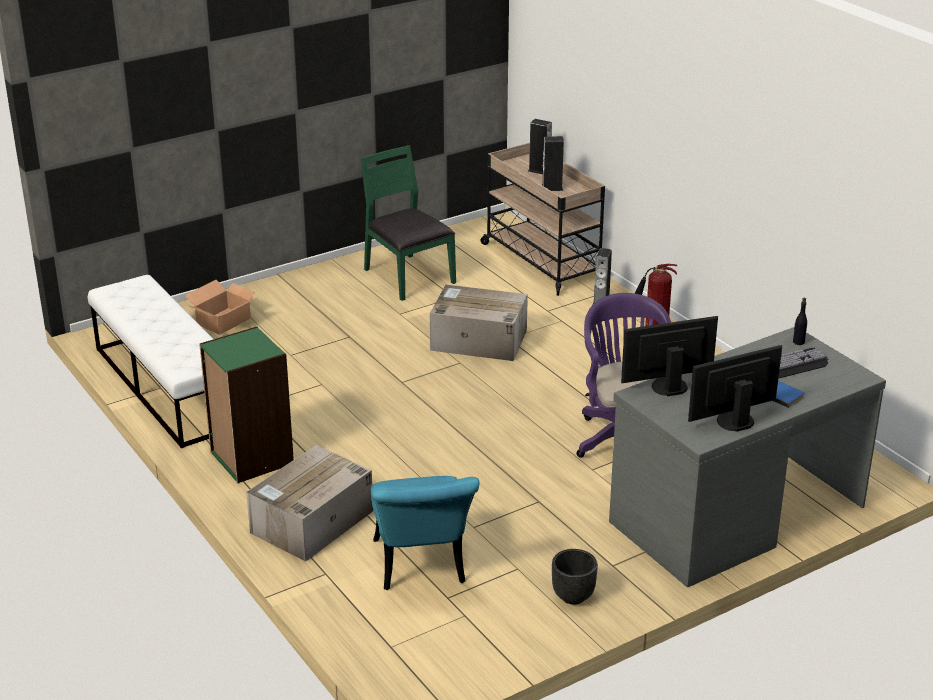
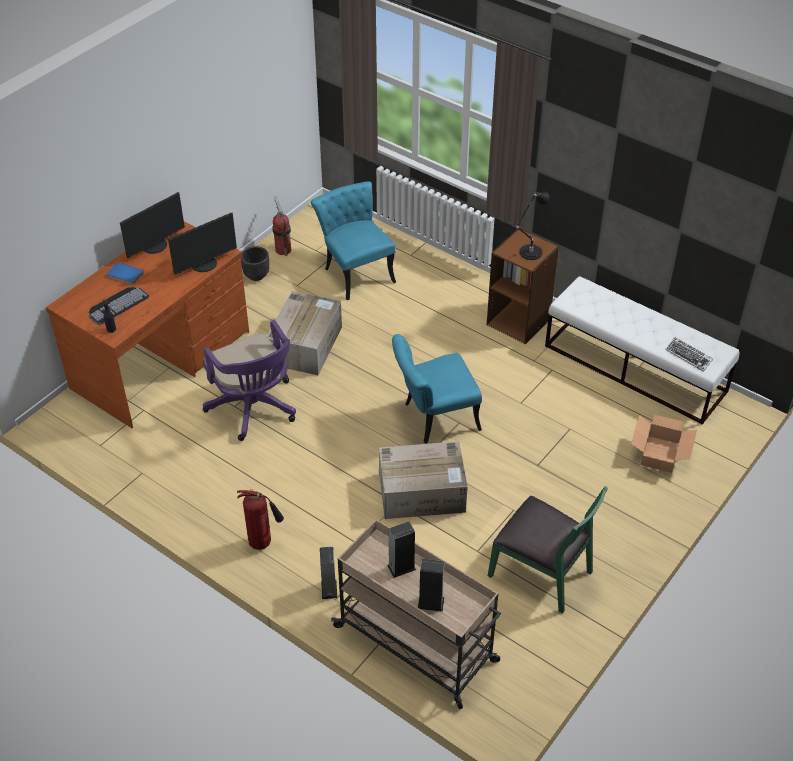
camera: 160 degrees right, 15 degrees up
green bookcase [199,327,294,483] -> brown bookcase [487,229,559,344]
cardboard box [246,445,373,562] -> cardboard box moved to [267,291,342,375]
grey desk [609,327,886,587] -> brown desk [46,221,249,428]
none -> fire extinguisher [272,196,291,256]
none -> turquoise chair [392,334,482,444]
none -> black table lamp [516,191,549,260]
none -> keyboard [665,337,713,372]

